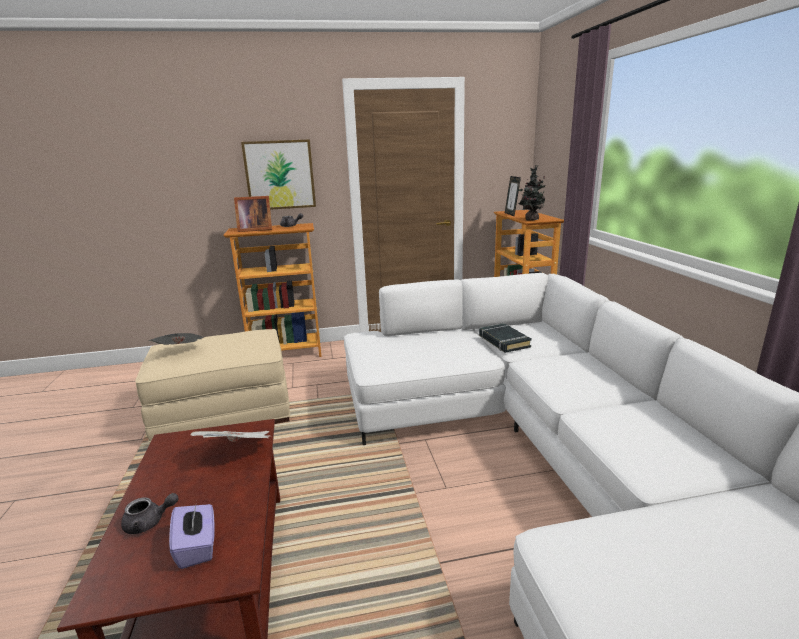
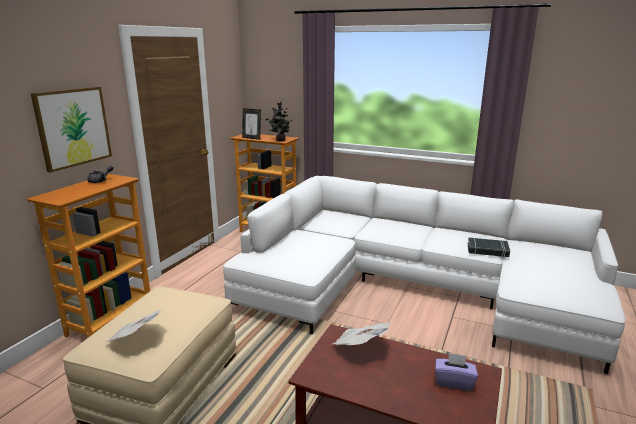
camera: 55 degrees left, 0 degrees up
grey teapot [121,493,178,534] -> none
picture frame [234,196,272,232] -> none
black book [479,323,532,353] -> black book moved to [468,237,510,257]

